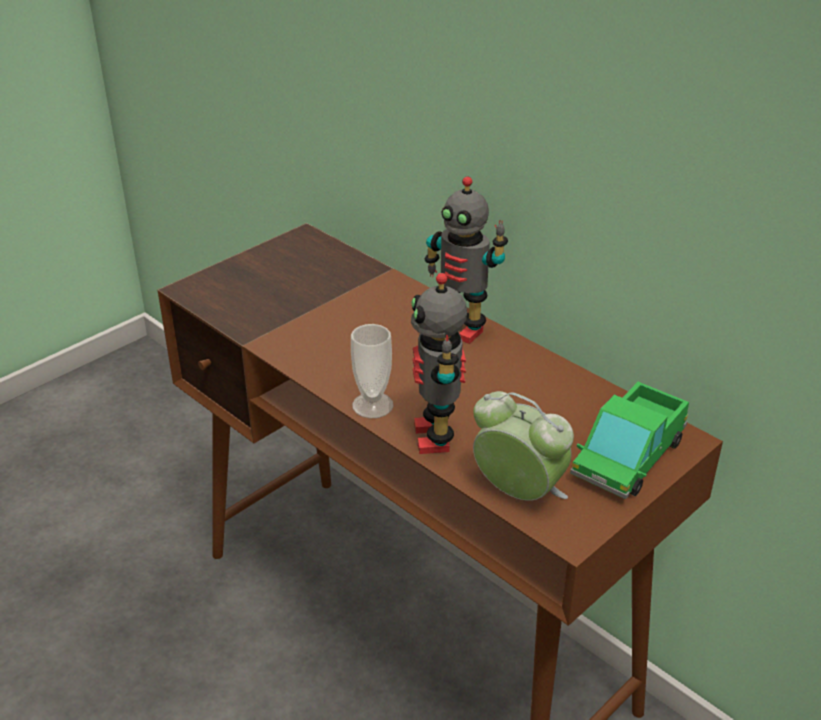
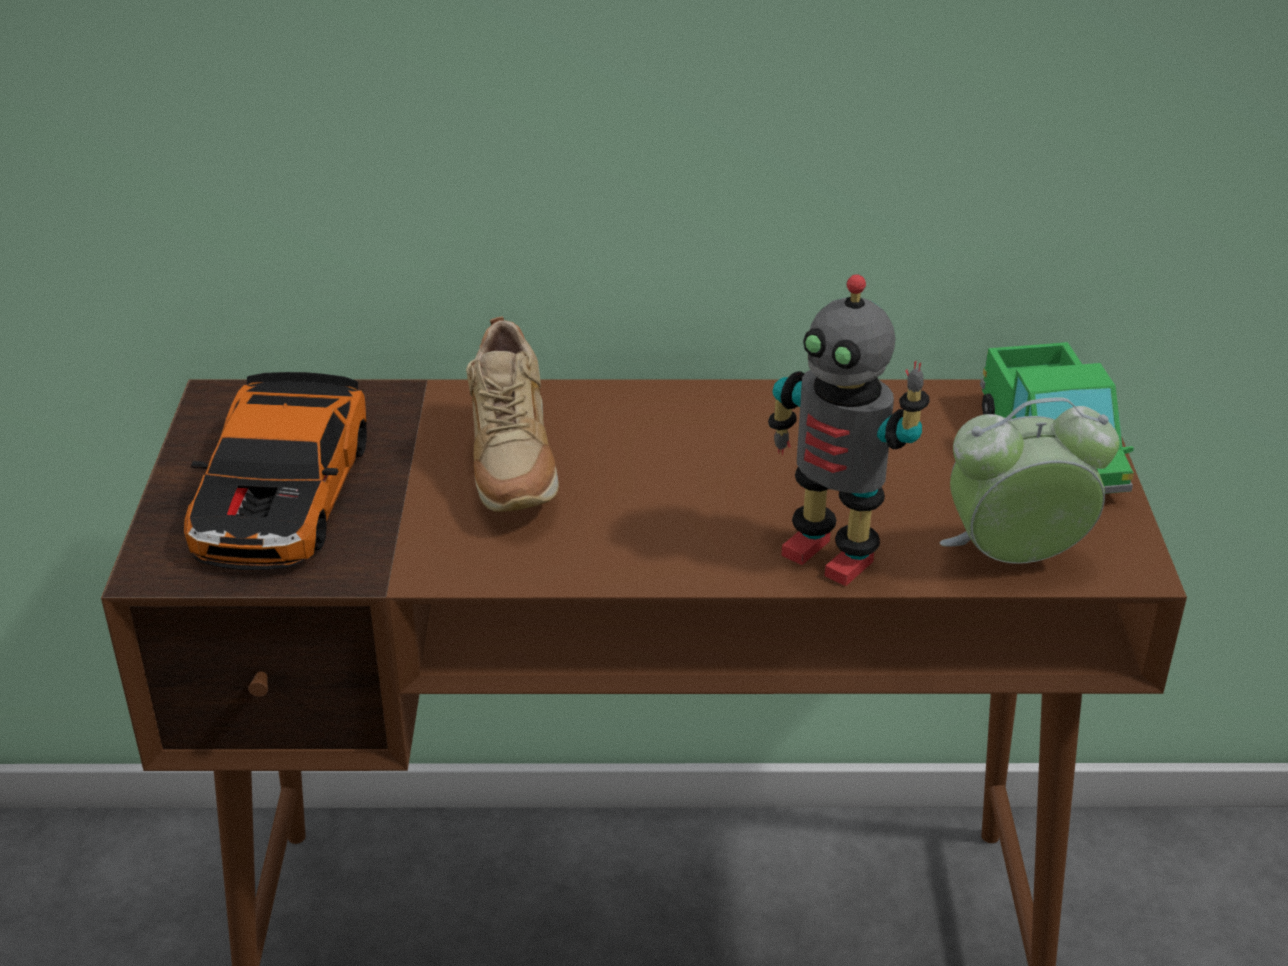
camera: 45 degrees left, 0 degrees up
cup [351,324,393,418] -> none
toy robot [425,176,508,344] -> none
none -> toy car [184,372,367,570]
none -> beige shoe [466,316,559,512]

